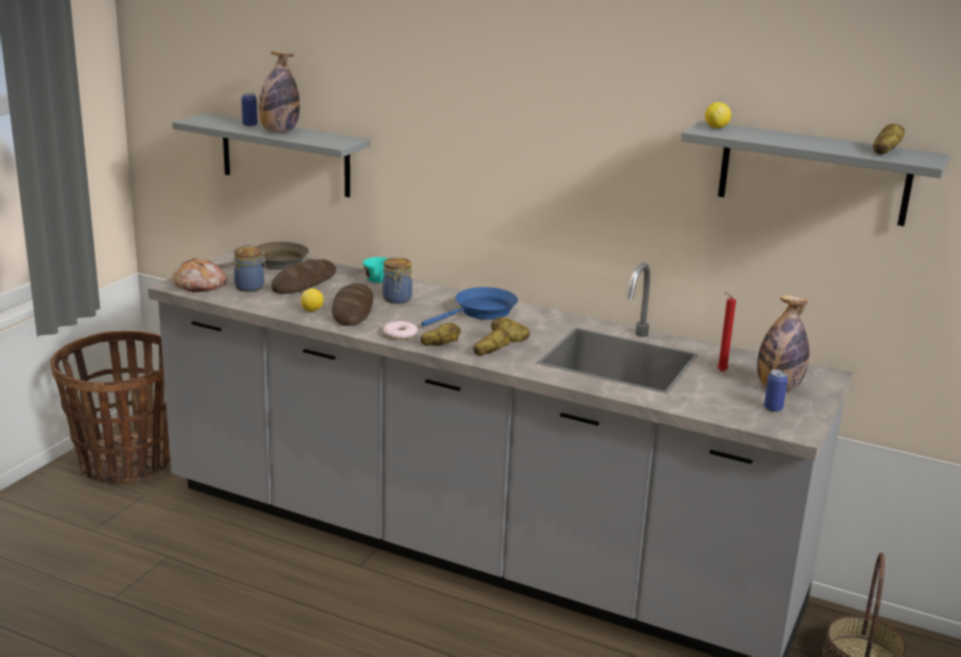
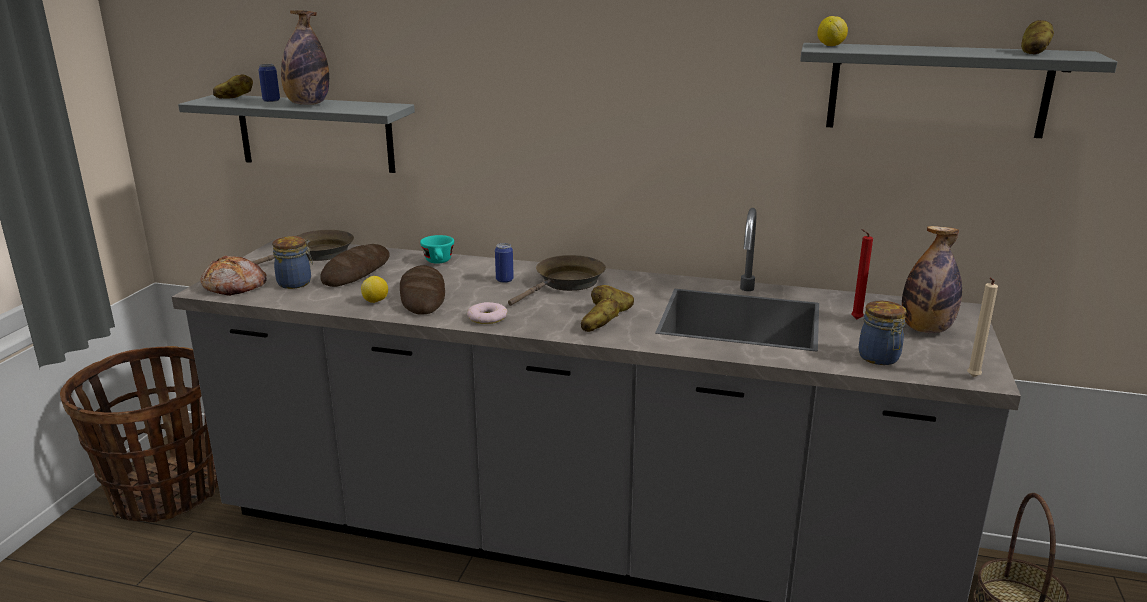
camera: 10 degrees left, 0 degrees up
jar [382,258,412,304] -> jar moved to [858,301,906,365]
blue frying pan [421,287,518,326] -> brown frying pan [508,255,606,306]
potato [421,323,461,346] -> potato moved to [213,74,253,99]
can [764,370,788,412] -> can moved to [495,243,514,283]
none -> beige candle [967,277,998,377]

